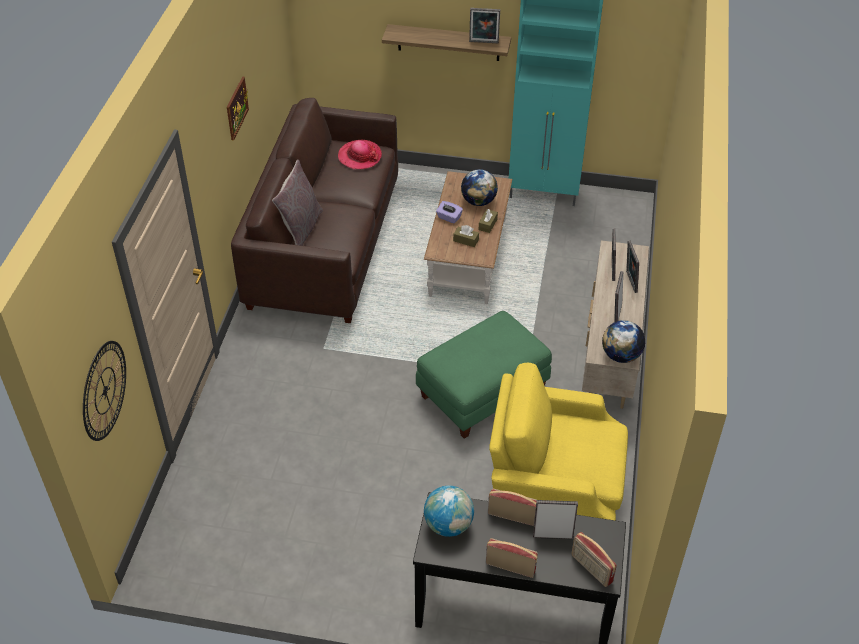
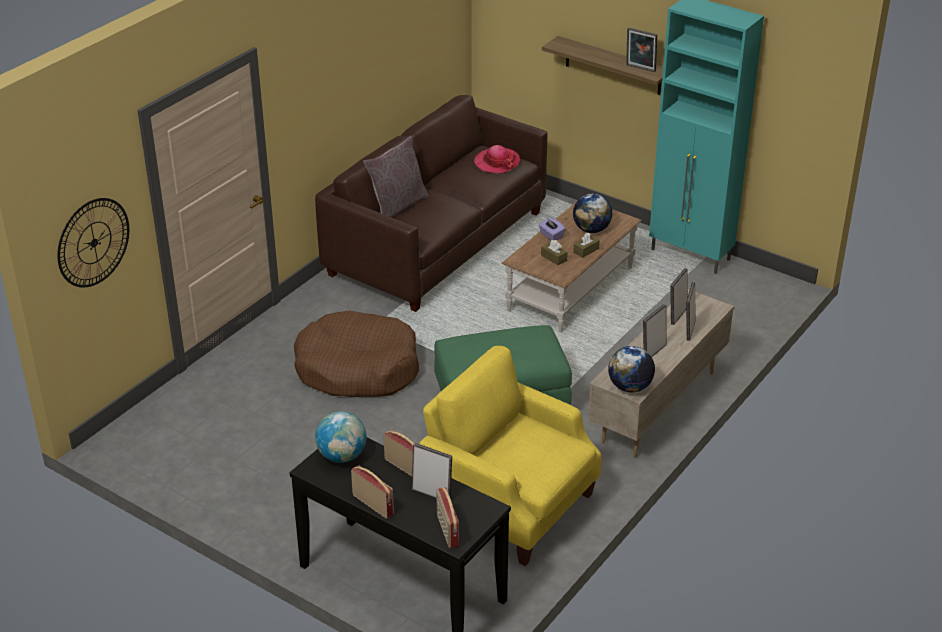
camera: 25 degrees right, 10 degrees down
picture [227,77,249,141] -> none
none -> brown dog bed [294,311,419,397]

